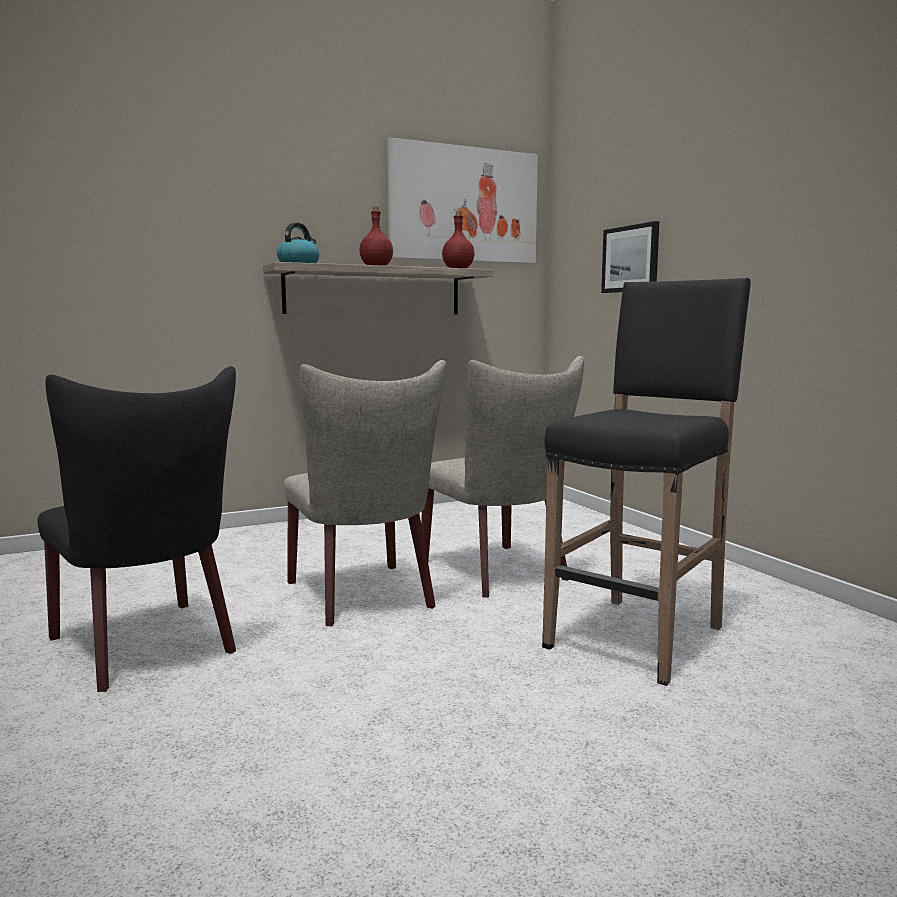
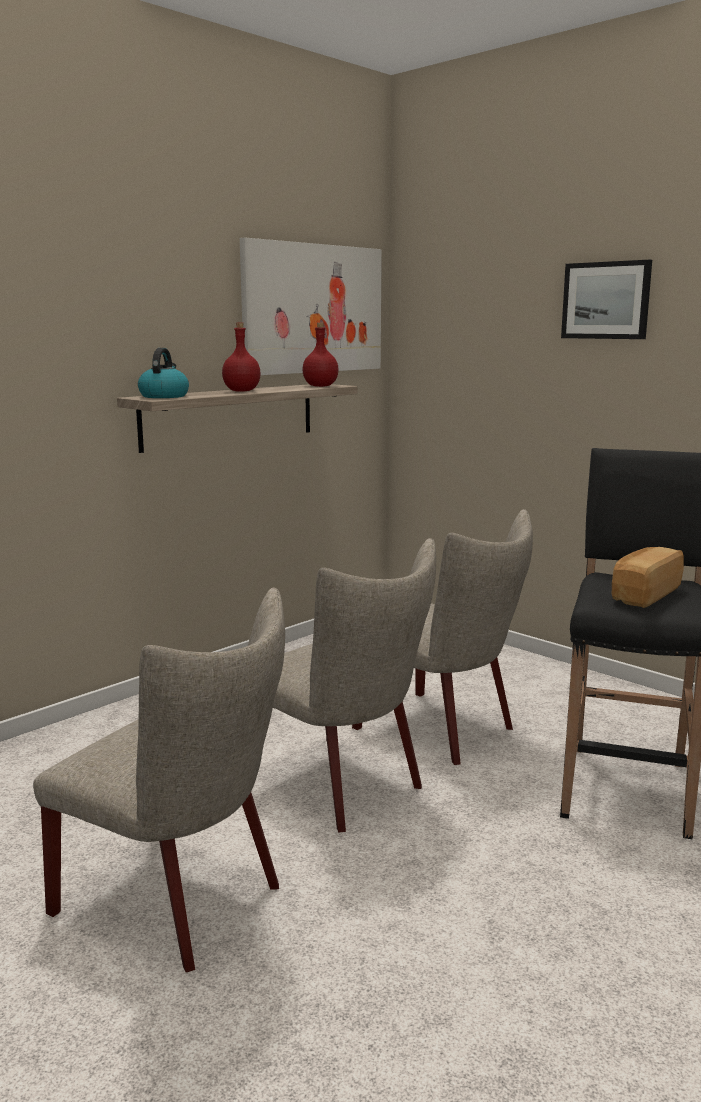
camera: 20 degrees left, 5 degrees up
black chair [37,366,236,692] -> beige chair [33,588,285,972]
picture [601,221,659,293] -> picture moved to [561,260,652,339]
none -> bread [612,547,684,608]

